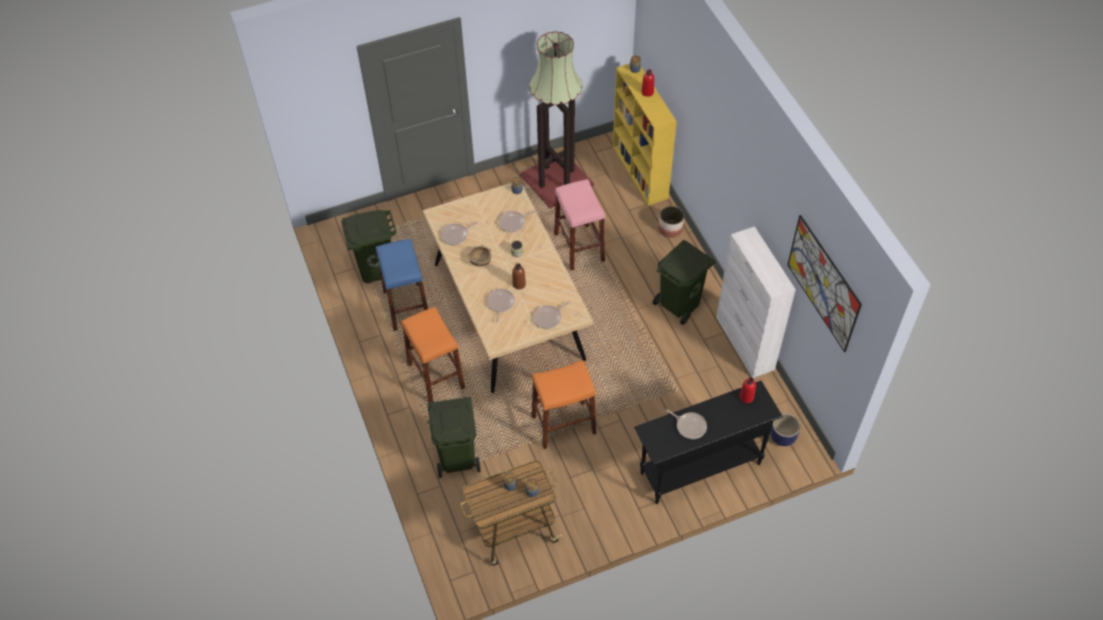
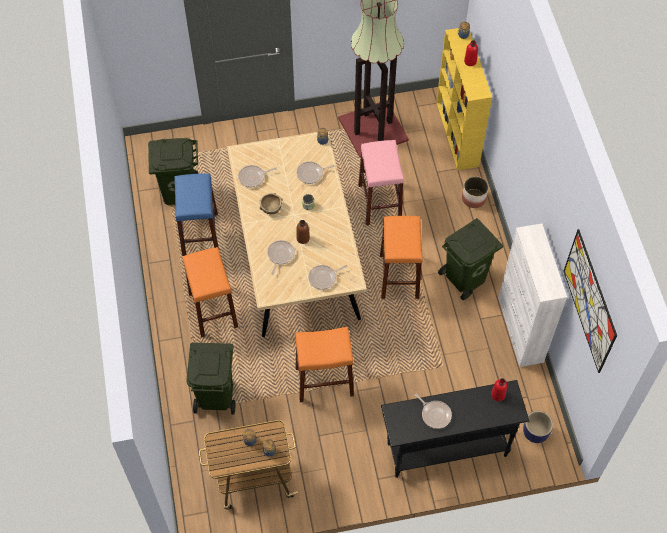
camera: 10 degrees right, 5 degrees up
none -> orange stool [380,216,423,299]

